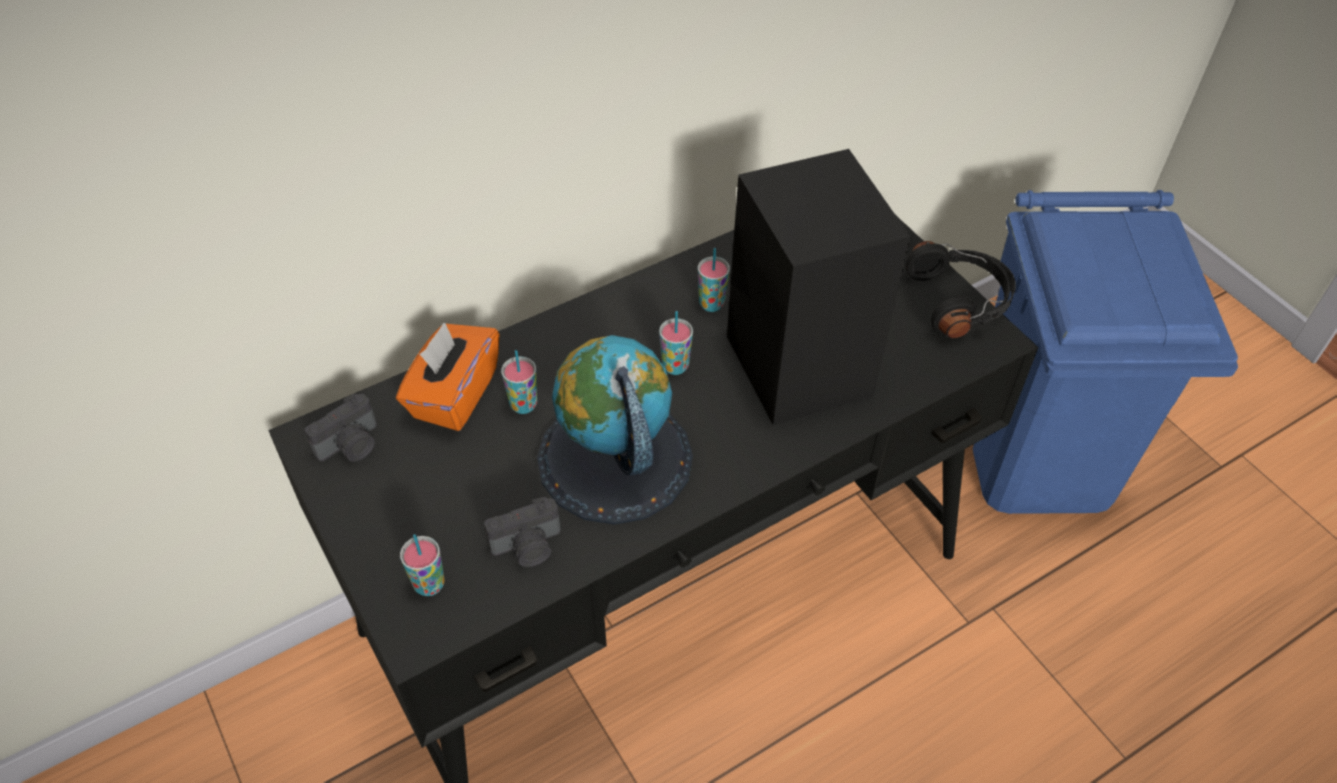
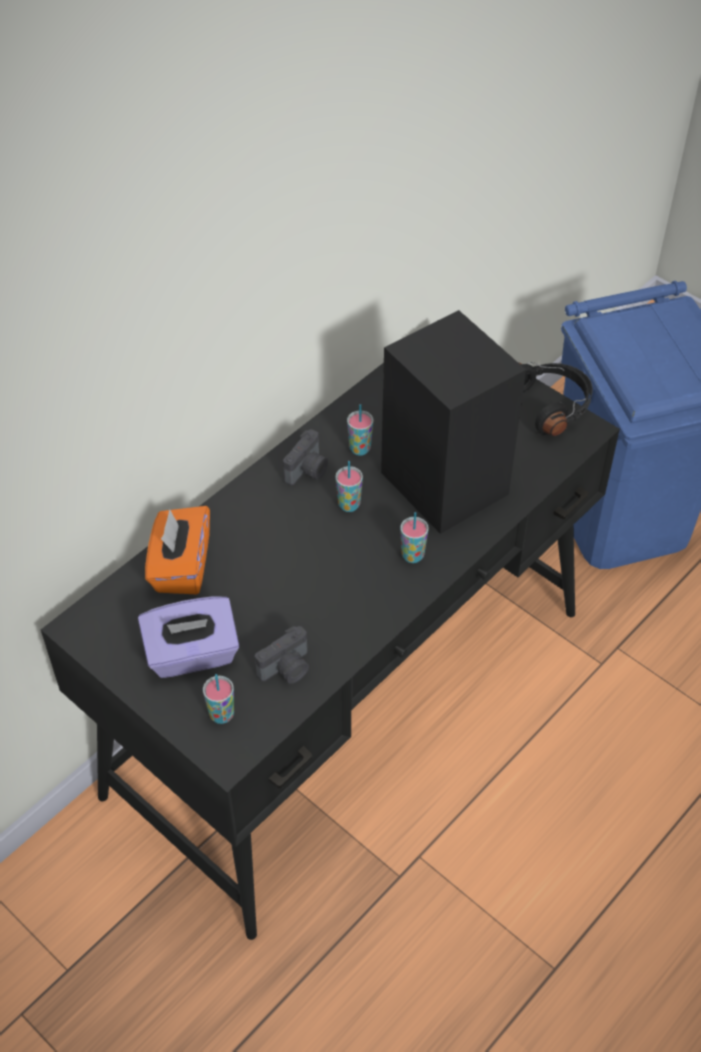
camera: 15 degrees left, 0 degrees up
camera [305,394,377,462] -> camera moved to [283,429,328,485]
cup [501,350,537,414] -> cup moved to [400,512,429,563]
globe [537,335,693,525] -> none
none -> purple tissue box [138,596,239,678]

